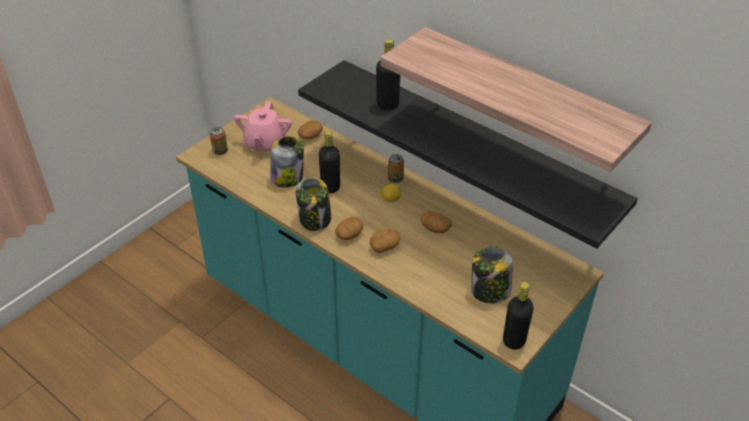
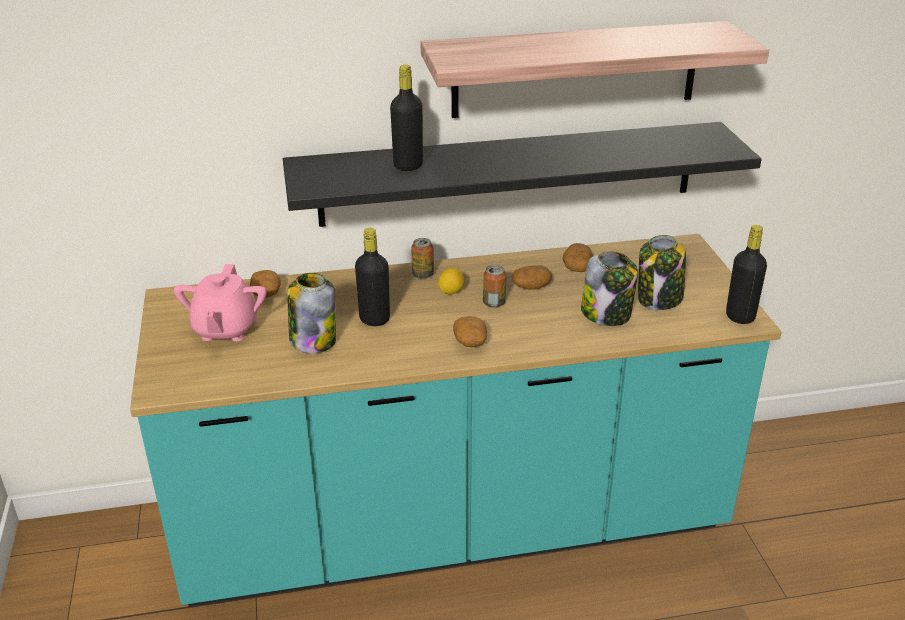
camera: 50 degrees left, 10 degrees down
can [210,127,228,155] -> can moved to [483,265,506,308]
pink teapot [234,101,292,152] -> pink teapot turned 45 degrees clockwise [174,264,267,341]
jar [296,177,331,231] -> jar moved to [581,251,638,326]
potato [370,229,400,253] -> potato moved to [562,243,593,272]

